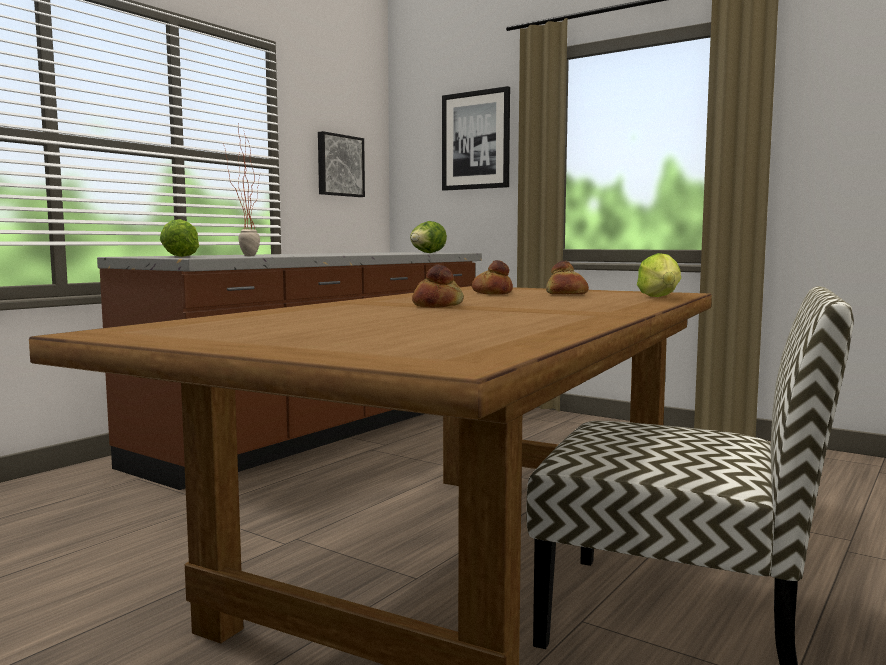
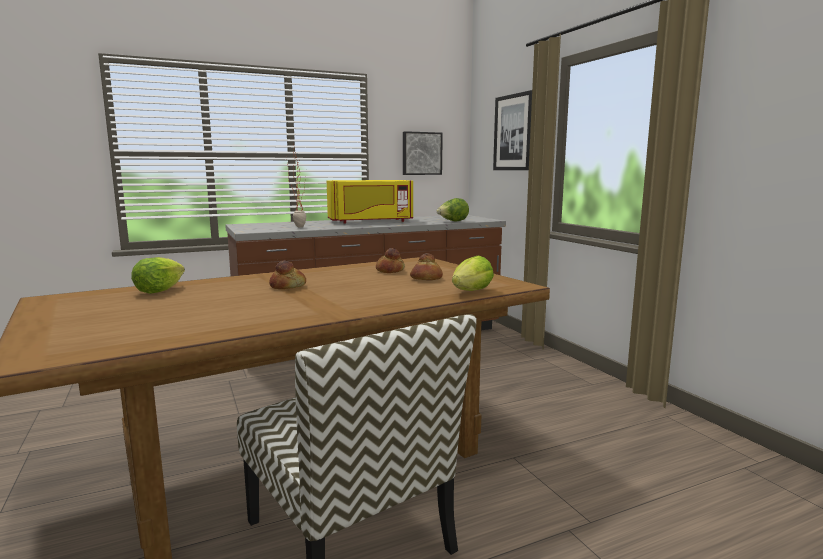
camera: 30 degrees right, 5 degrees up
lettuce [160,219,199,257] -> lettuce moved to [131,257,185,294]
none -> yellow microwave [327,180,413,223]

